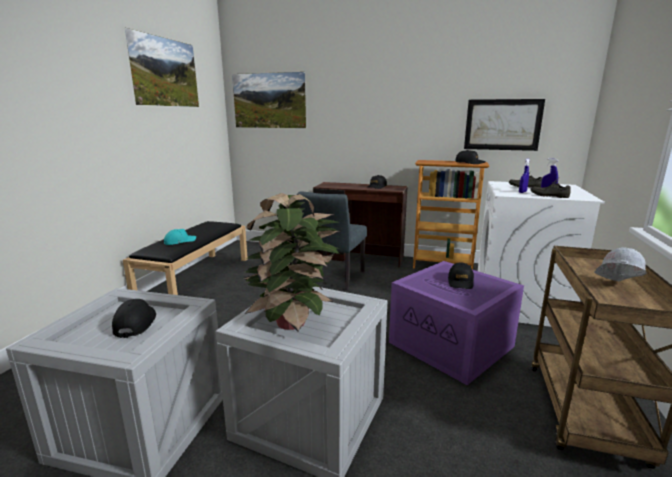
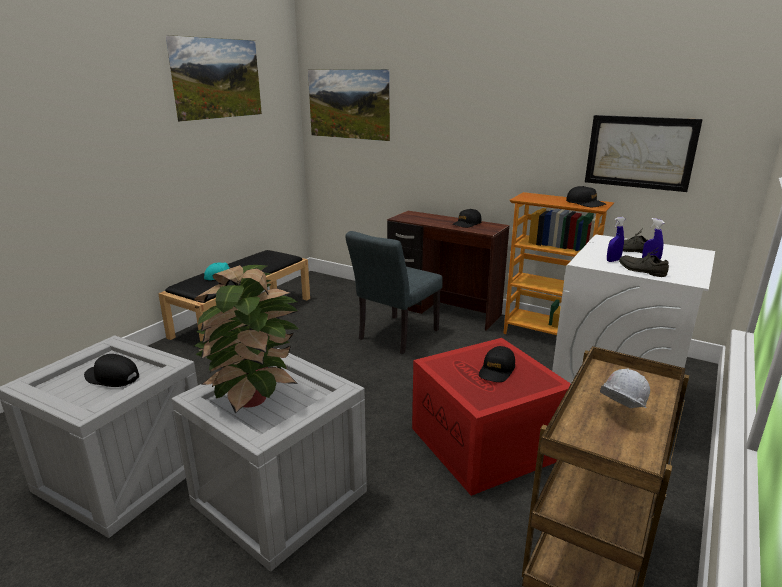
camera: 15 degrees right, 5 degrees up
black cap [112,299,156,338] -> black cap turned 75 degrees counterclockwise [84,354,139,387]
purple storage box [389,261,524,385] -> red storage box [412,338,571,496]

